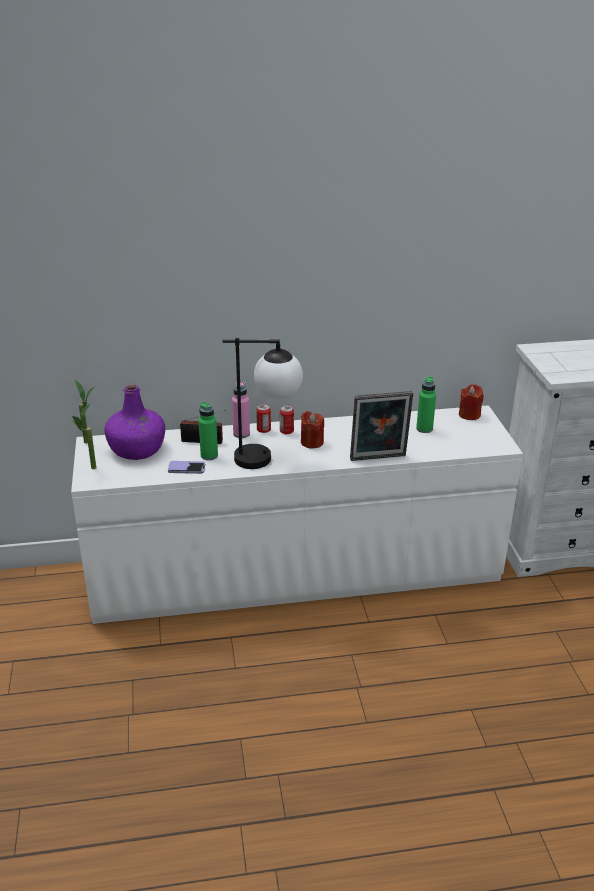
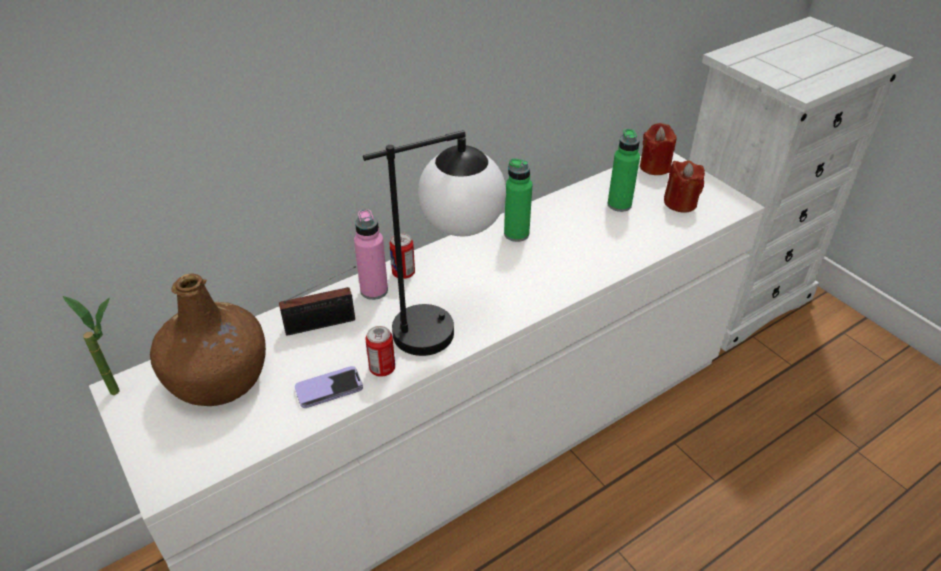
camera: 25 degrees left, 10 degrees up
potted plant [71,404,96,469] -> none
purple bottle [104,384,165,460] -> brown bottle [150,274,266,406]
green bottle [199,402,218,460] -> green bottle moved to [504,158,533,242]
can [280,406,294,434] -> can moved to [365,326,395,377]
red candle [301,411,324,448] -> red candle moved to [664,160,705,212]
picture frame [350,391,413,461] -> none

